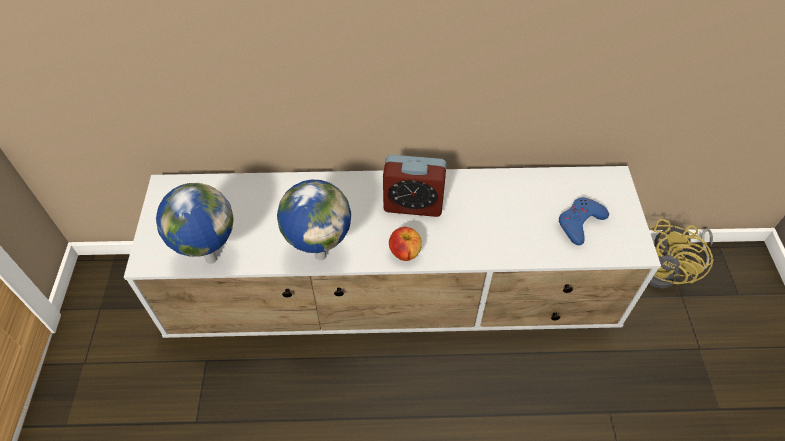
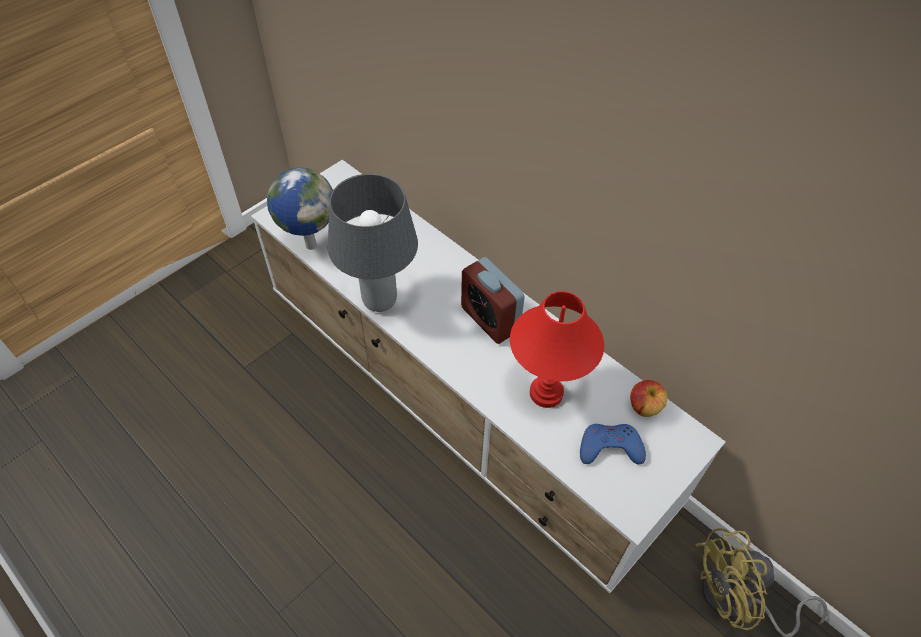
camera: 45 degrees right, 0 degrees up
globe [277,180,351,260] -> grey table lamp [328,174,418,312]
apple [389,227,422,261] -> apple moved to [630,380,667,417]
none -> red table lamp [510,291,604,408]

